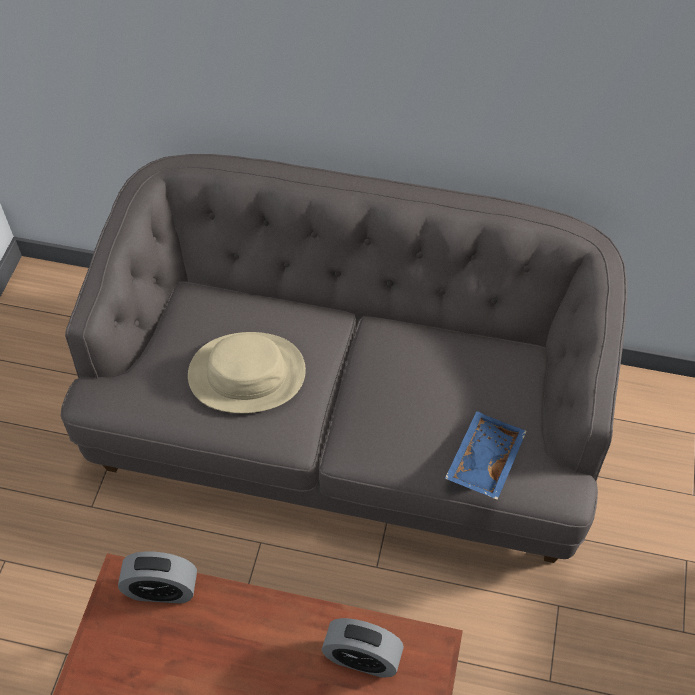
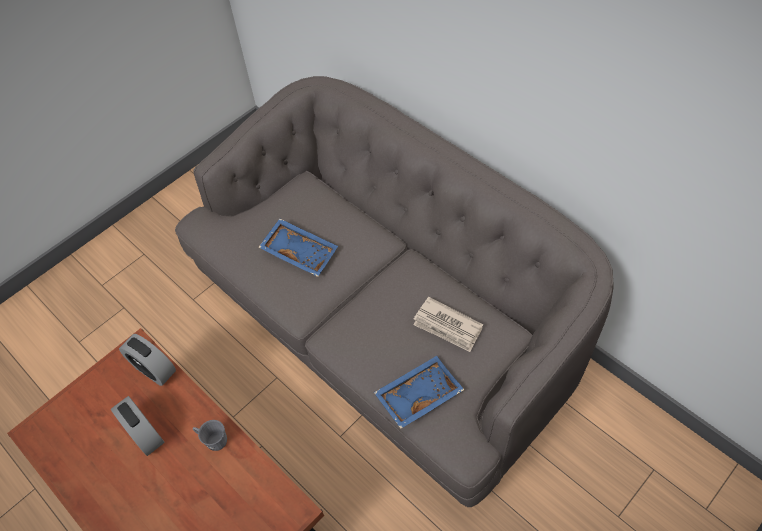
camera: 35 degrees right, 0 degrees up
beige hat [188,332,306,413] -> blue tray [258,218,338,277]
alarm clock [321,618,404,678] -> alarm clock moved to [111,396,165,456]
none -> grey mug [193,420,227,451]
none -> newspaper [413,297,483,352]

